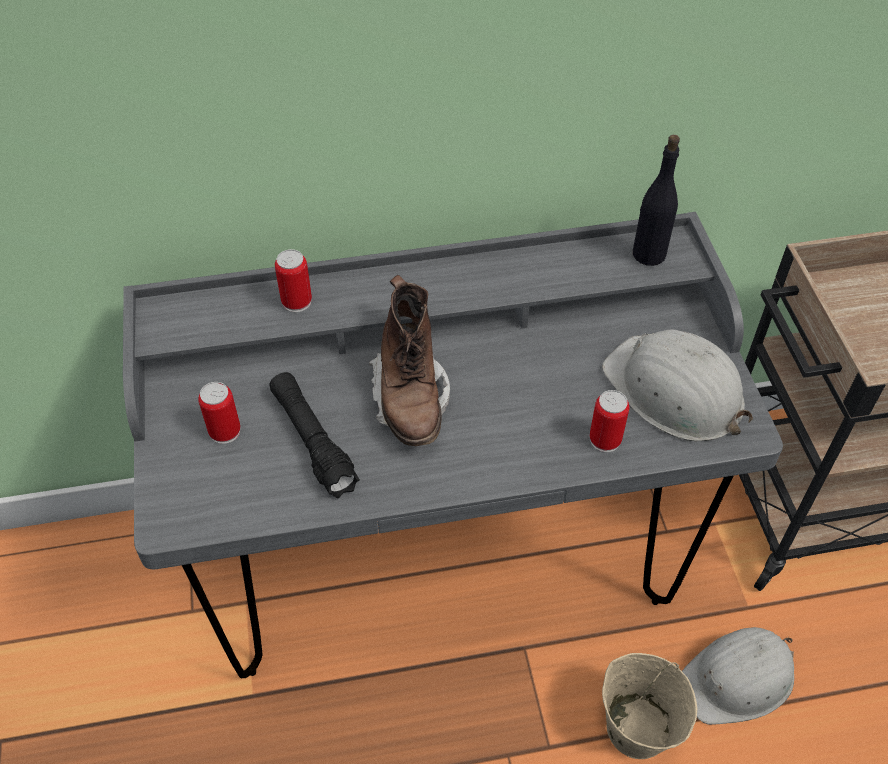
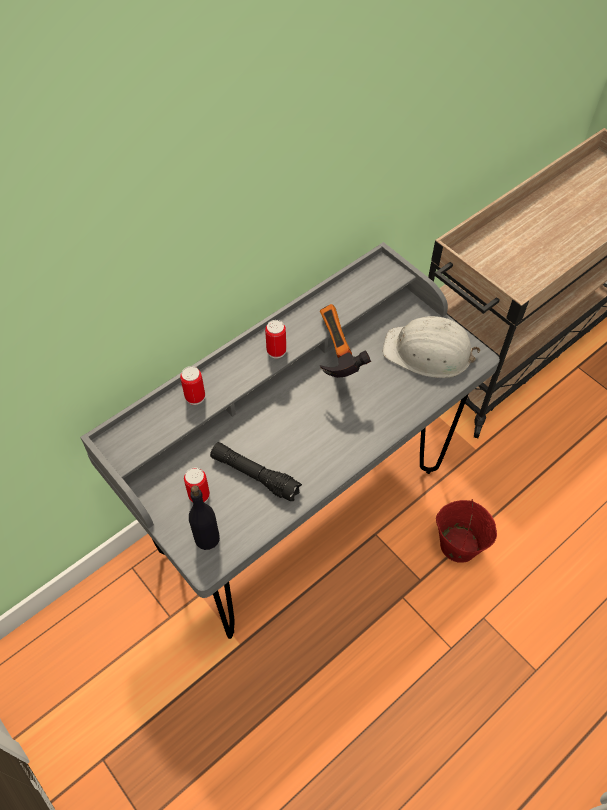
camera: 30 degrees left, 5 degrees up
brown boot [369,275,450,446] -> none
can [590,390,629,453] -> can moved to [265,320,286,358]
beige bucket [602,653,697,759] -> red bucket [436,499,497,563]
black bottle [633,135,680,266] -> black bottle moved to [189,485,220,550]
white hard hat [682,627,794,725] -> none
none -> hammer [320,304,371,378]

